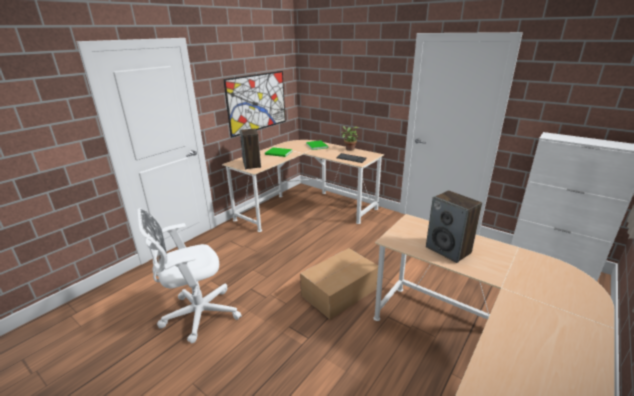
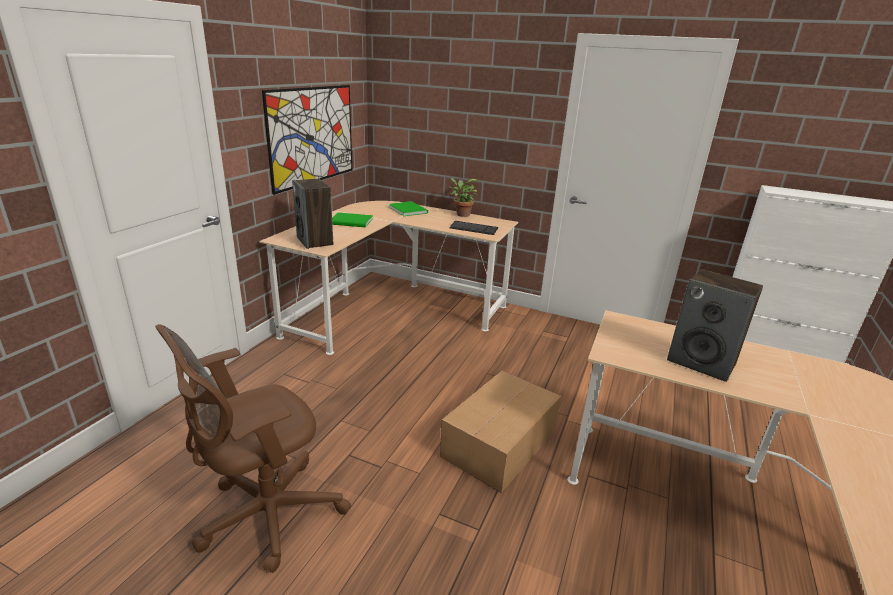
camera: 15 degrees left, 0 degrees up
white office chair [138,208,242,343] -> brown office chair [155,324,351,573]

